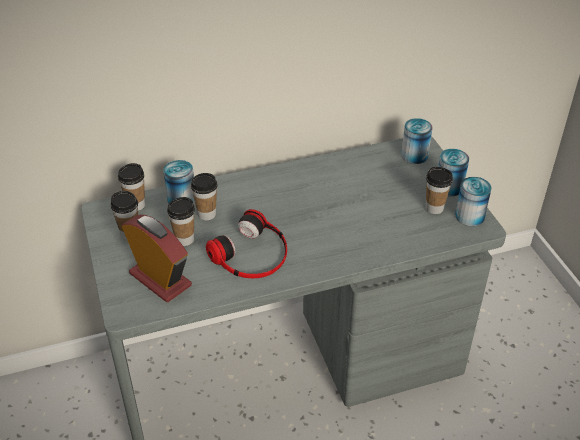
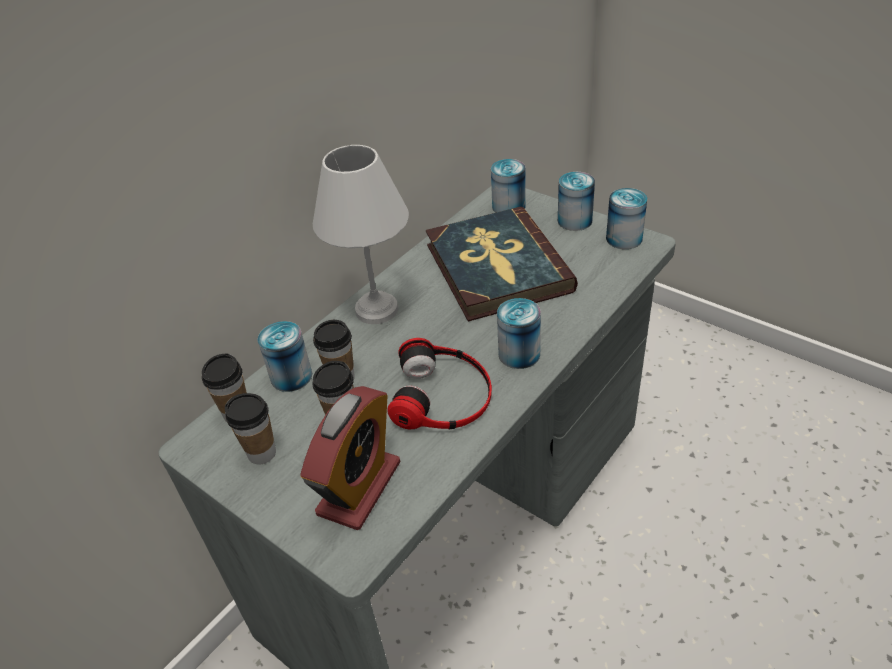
camera: 30 degrees left, 0 degrees up
alarm clock [122,215,192,302] -> alarm clock turned 105 degrees clockwise [300,386,400,530]
cup [426,167,453,214] -> none
none -> white table lamp [313,145,409,324]
none -> book [426,207,578,321]
none -> can [497,298,541,369]

